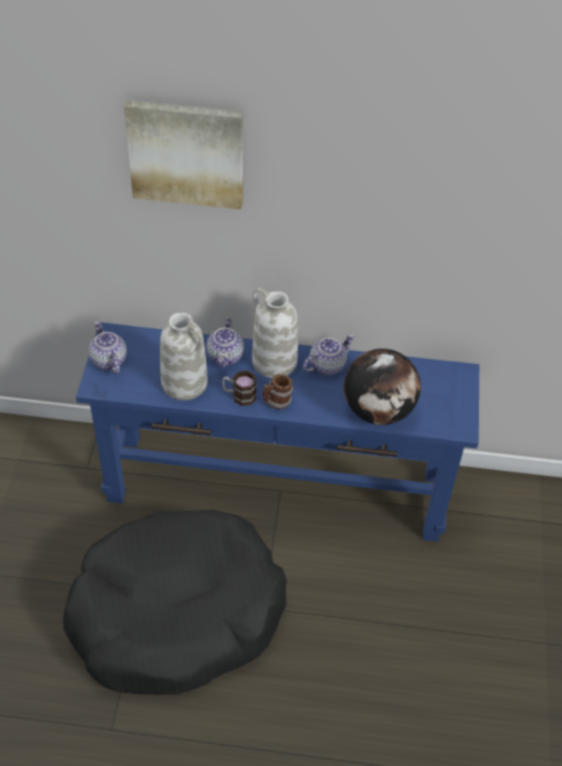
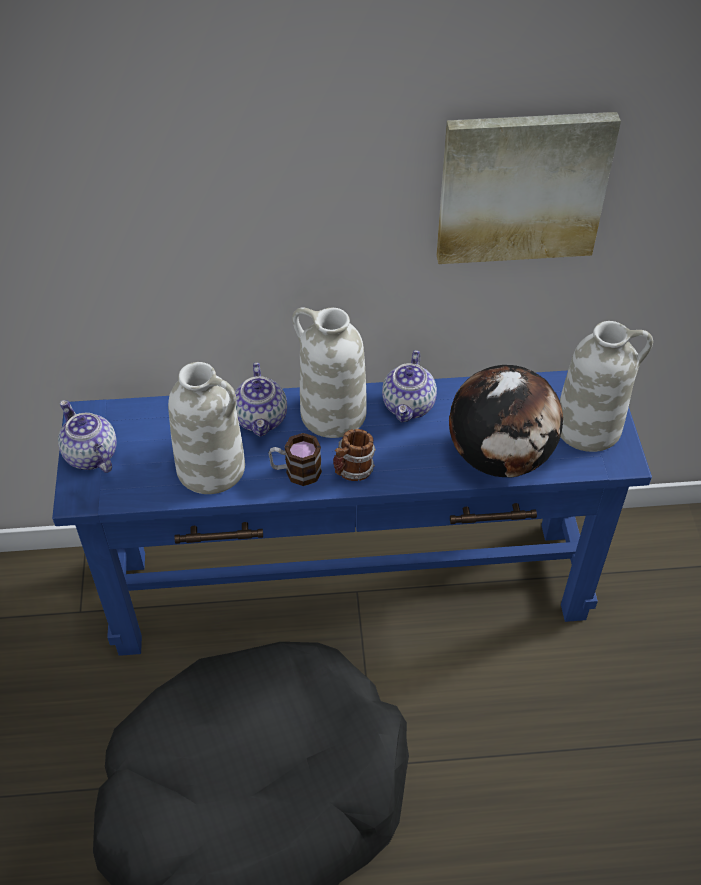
camera: 10 degrees left, 0 degrees up
picture [124,100,243,210] -> picture moved to [436,112,621,264]
teapot [303,335,355,376] -> teapot turned 150 degrees clockwise [382,350,437,422]
none -> white vase [560,321,653,452]

